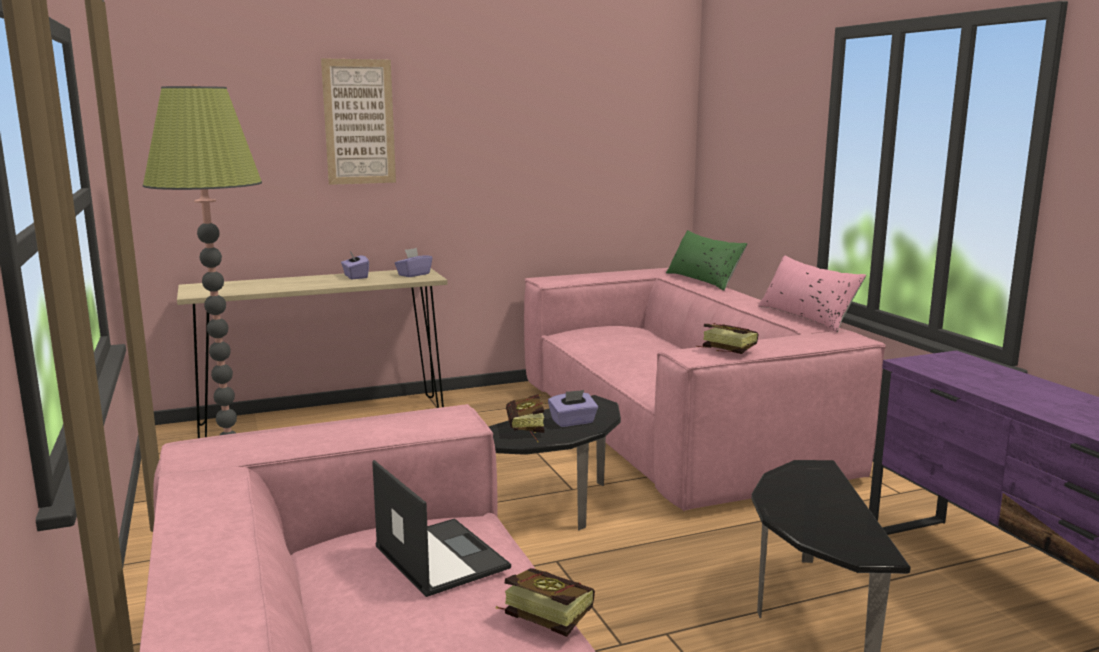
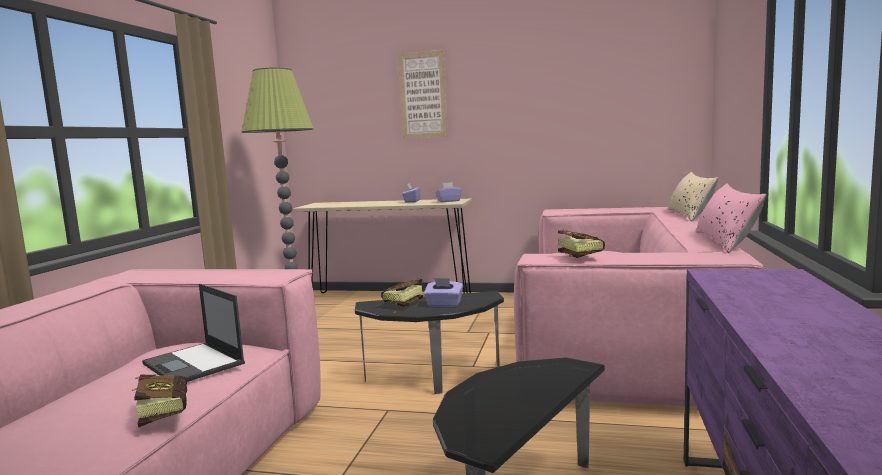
camera: 35 degrees right, 5 degrees down
laptop [372,460,511,597] -> laptop turned 135 degrees clockwise [142,284,245,382]
green pillow [666,230,748,291] -> beige pillow [668,172,718,221]

